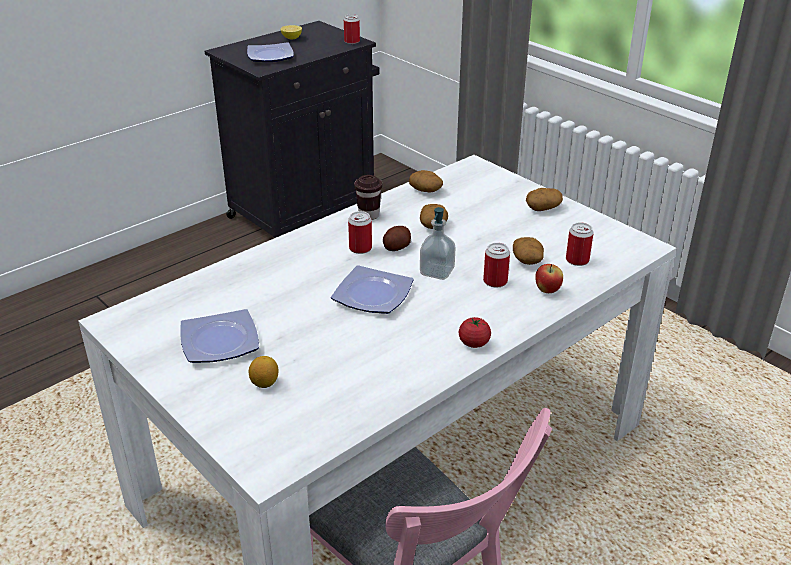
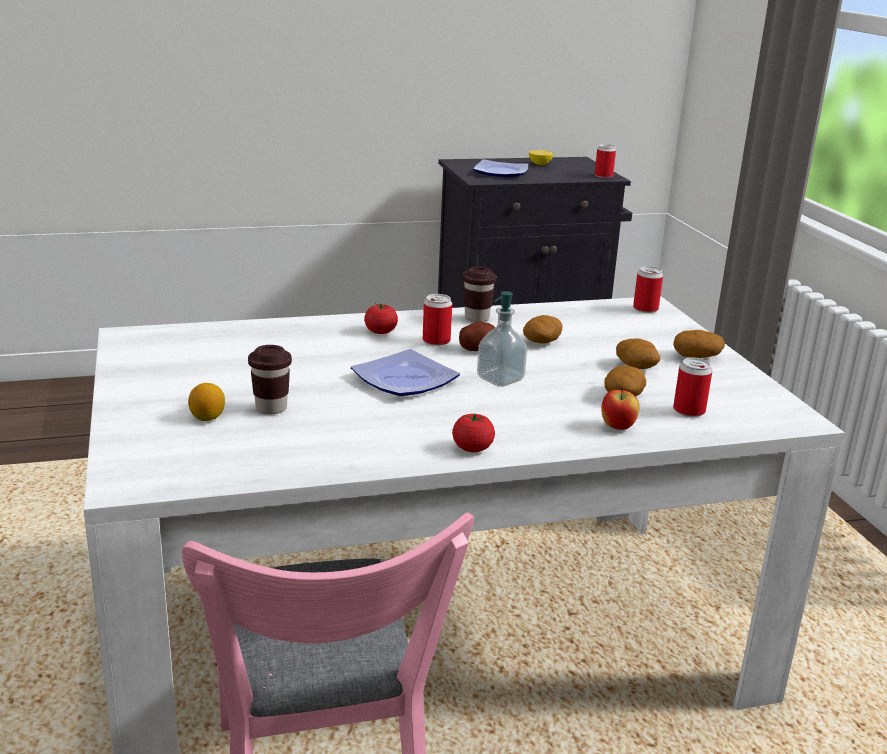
camera: 25 degrees right, 10 degrees down
plate [180,309,259,363] -> none
potato [409,170,443,192] -> potato moved to [616,338,660,369]
can [483,243,510,287] -> can moved to [633,266,663,313]
none -> brown cup [248,345,292,414]
none -> tomato [364,303,398,334]

